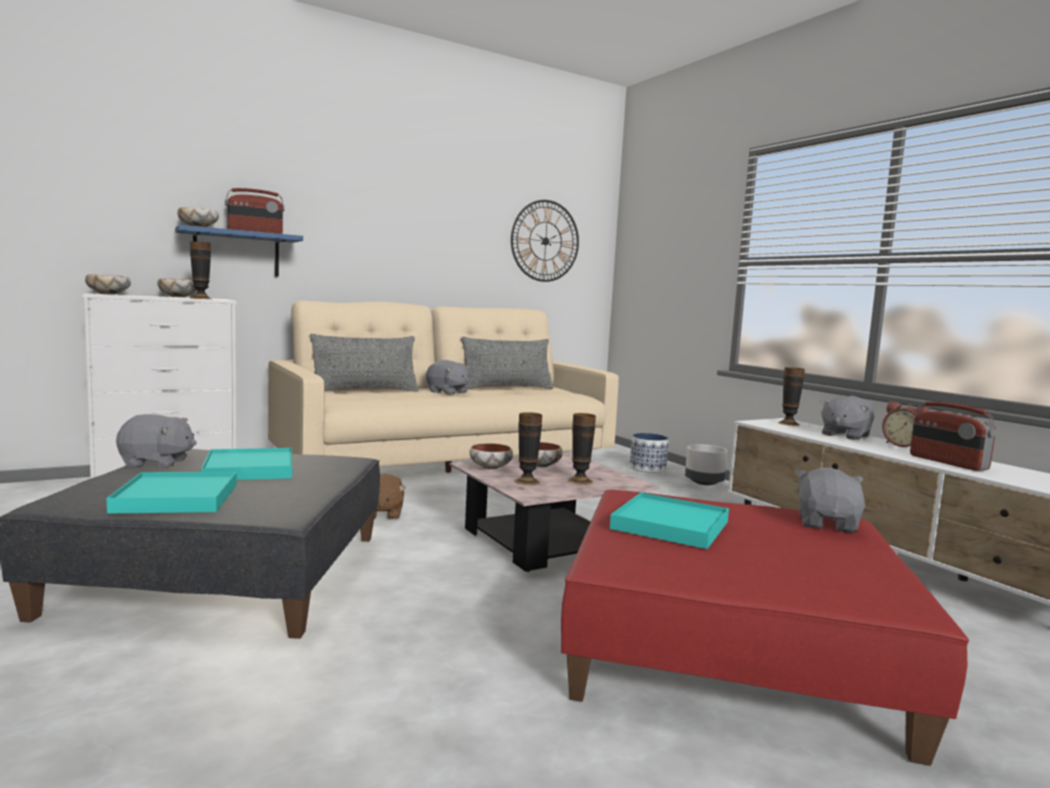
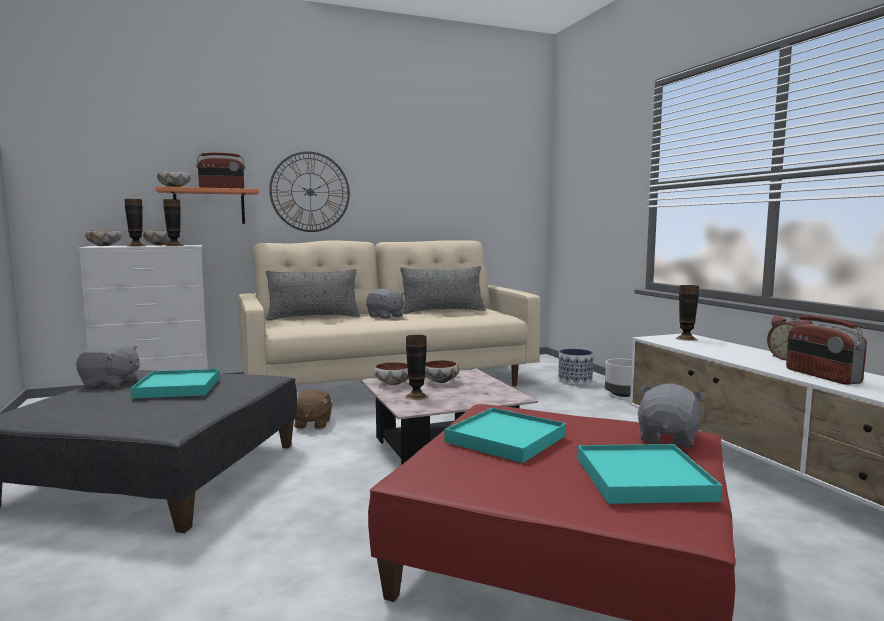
camera: 10 degrees right, 0 degrees up
turquoise tray [107,472,237,513] -> turquoise tray moved to [578,444,722,504]
blue shelf [175,225,303,277] -> orange shelf [156,186,259,224]
wall clock [511,200,579,282] -> wall clock moved to [269,151,350,232]
vase [568,413,596,485] -> vase moved to [124,199,145,246]
grey plush toy [820,396,874,440] -> none

